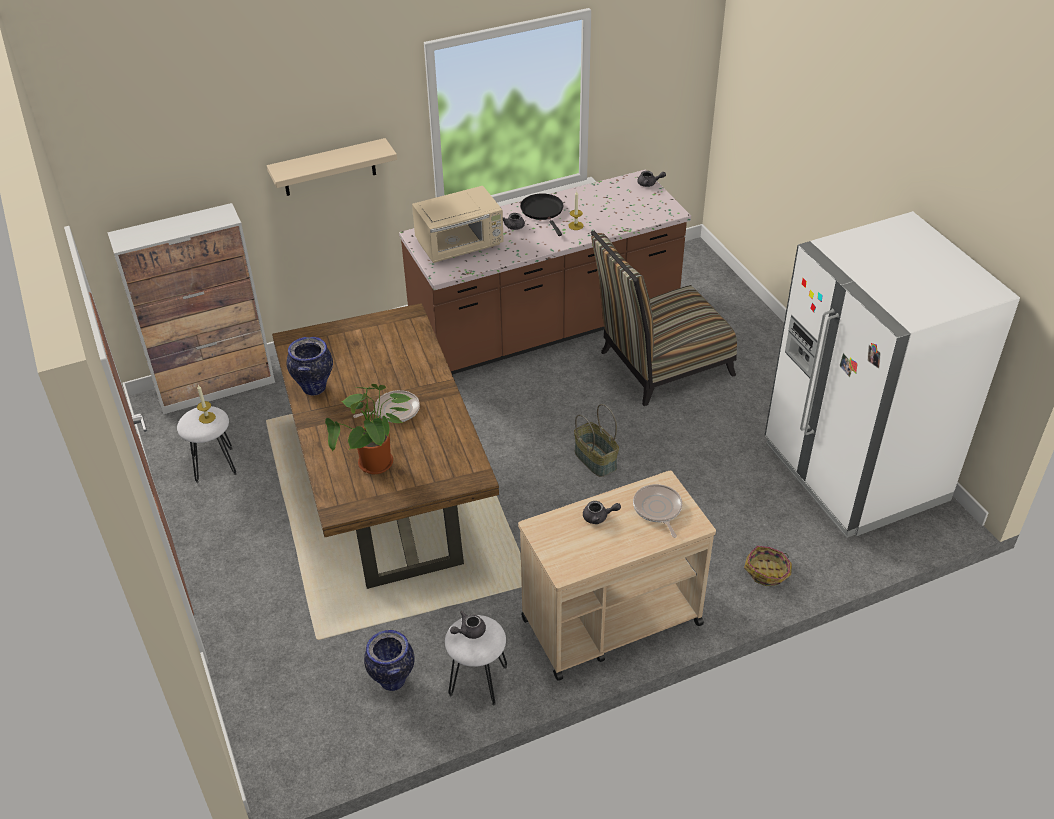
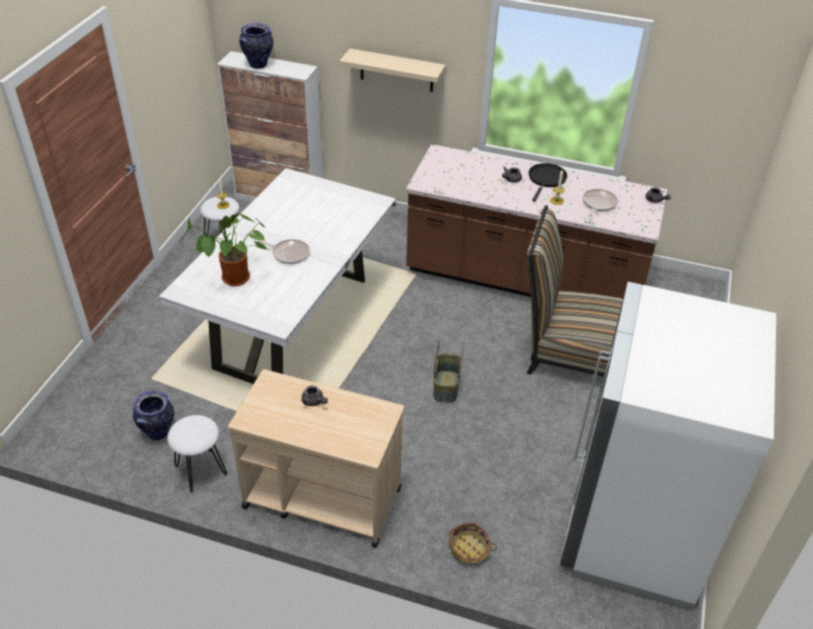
camera: 40 degrees right, 0 degrees up
brown dining table [272,303,499,589] -> white dining table [159,168,396,384]
vase [287,337,333,396] -> vase moved to [239,23,273,69]
beige microwave [412,186,504,263] -> none
grey teapot [450,611,486,639] -> none
frying pan [633,484,682,538] -> frying pan moved to [583,189,618,217]

